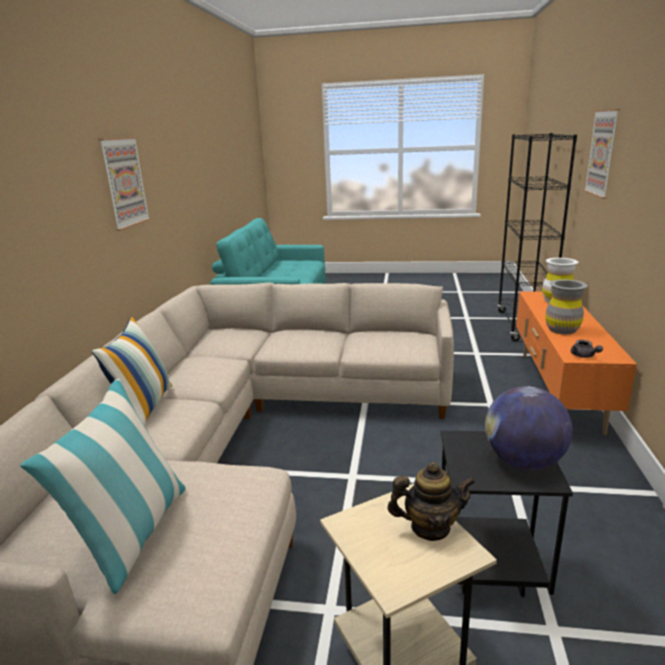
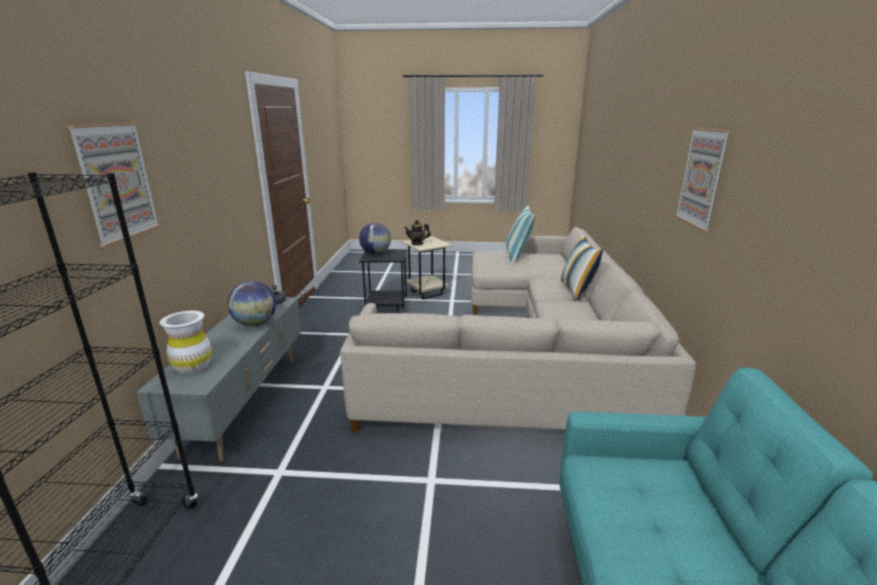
camera: 175 degrees right, 0 degrees up
orange tv stand [516,291,637,435] -> grey tv stand [136,297,302,461]
grey vase [545,279,588,334] -> globe [228,281,276,326]

